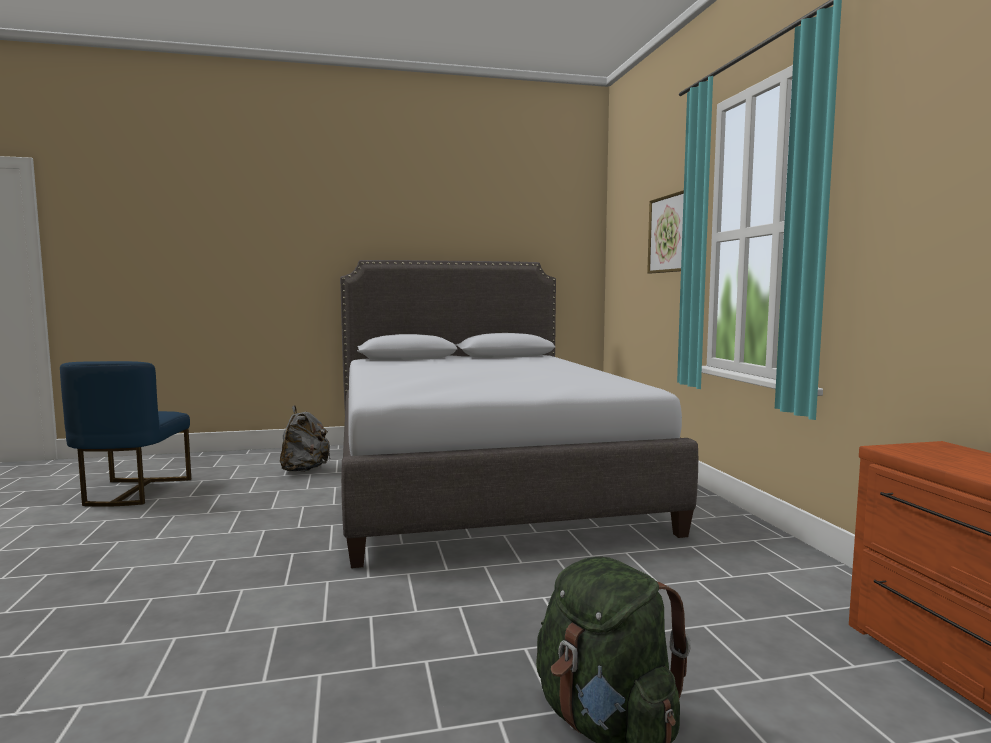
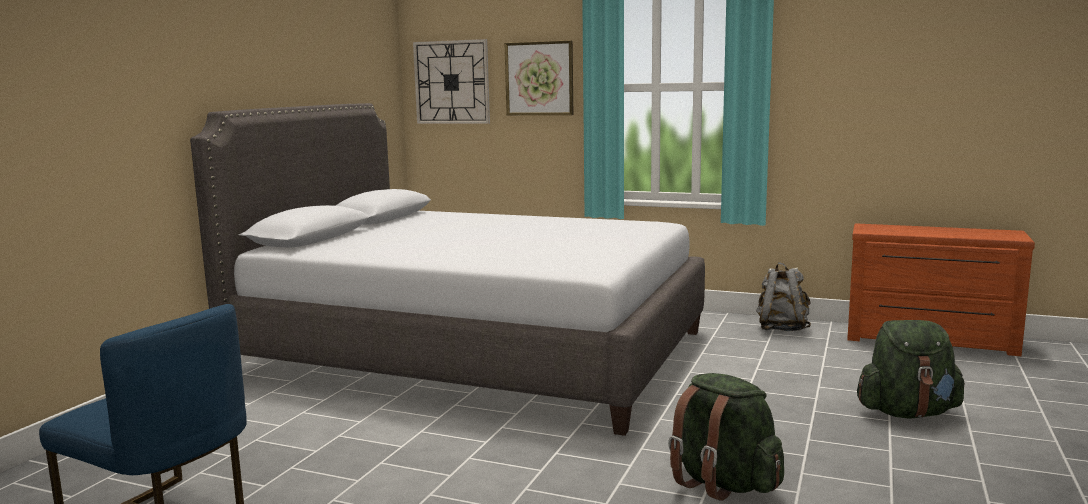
camera: 55 degrees left, 5 degrees up
grey backpack [280,405,330,472] -> grey backpack moved to [756,262,811,331]
none -> wall clock [413,39,490,124]
none -> green backpack [668,373,784,501]

